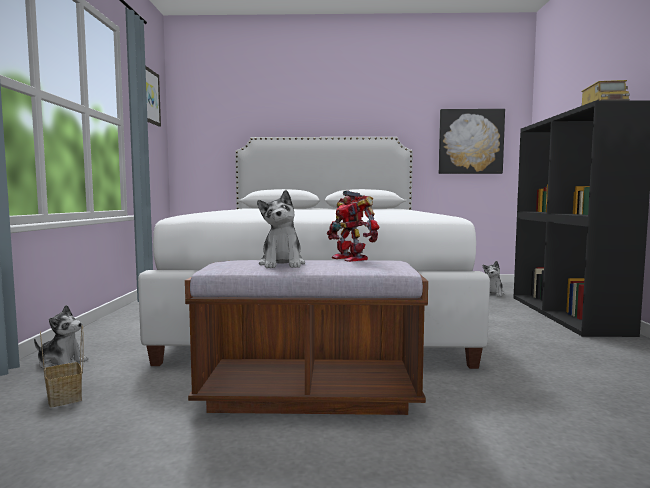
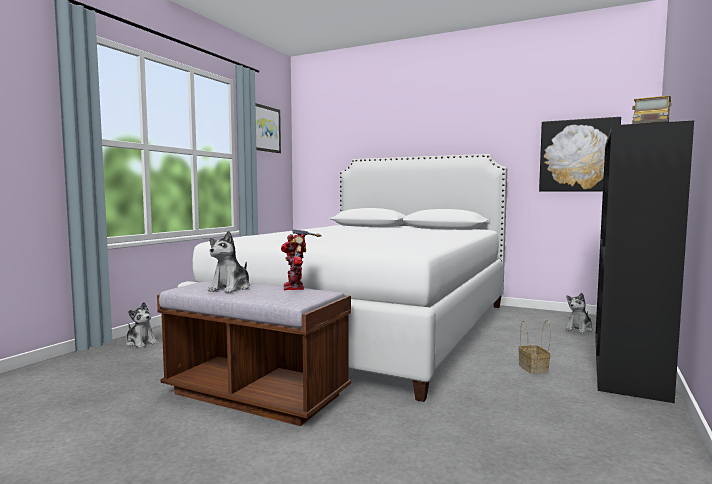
camera: 25 degrees right, 0 degrees up
basket [40,325,84,407] -> basket moved to [518,320,551,374]

